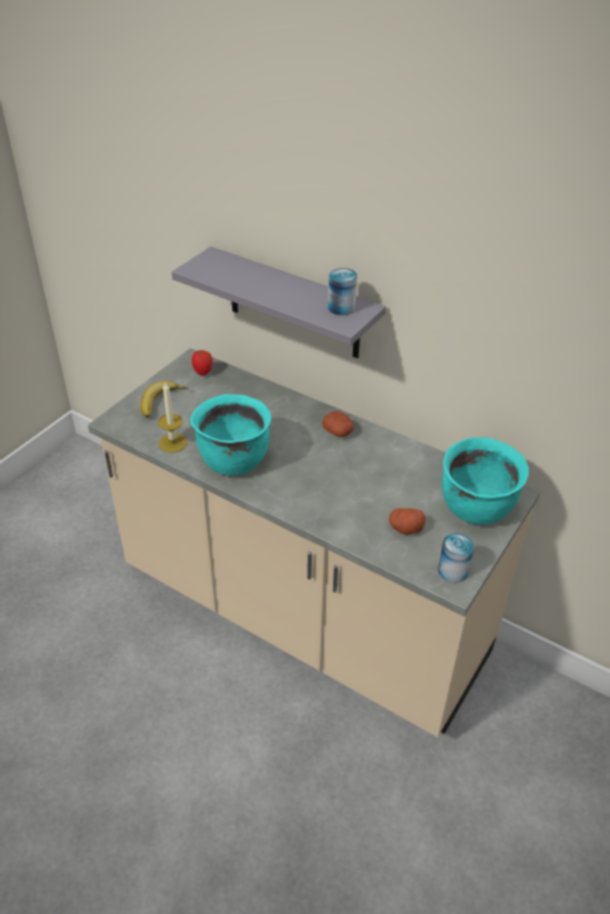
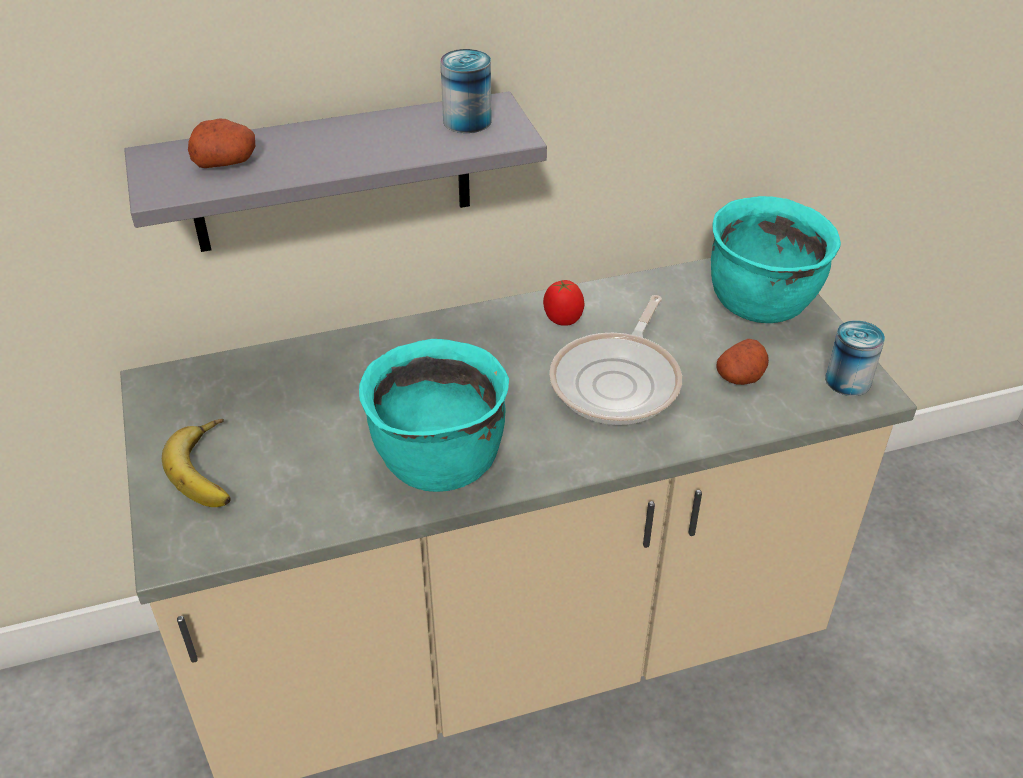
camera: 50 degrees left, 0 degrees up
candle [158,382,187,453] -> none
tomato [192,350,213,376] -> tomato moved to [543,280,585,326]
potato [322,411,354,437] -> potato moved to [188,119,255,168]
none -> frying pan [549,295,682,425]

